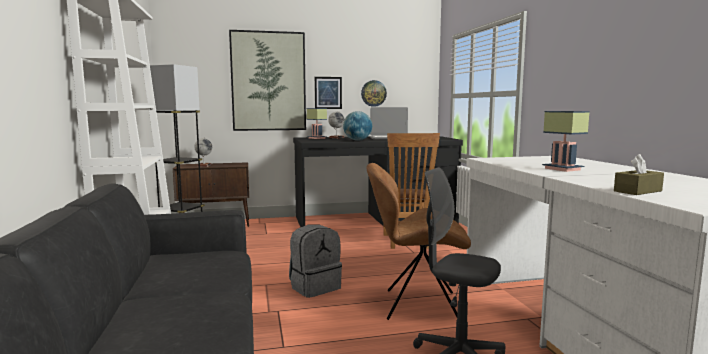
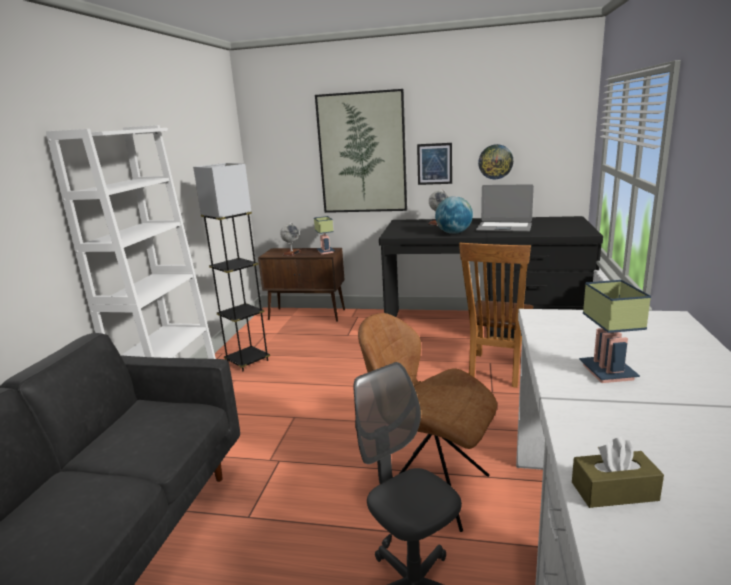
camera: 25 degrees right, 10 degrees up
grey backpack [289,224,342,298] -> none
table lamp [307,108,327,139] -> table lamp moved to [314,216,335,254]

